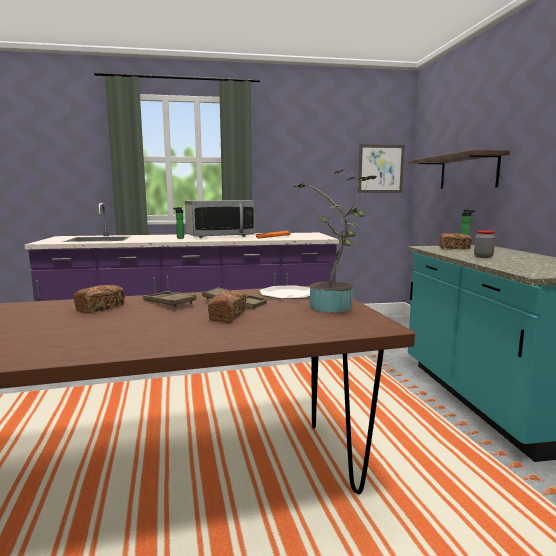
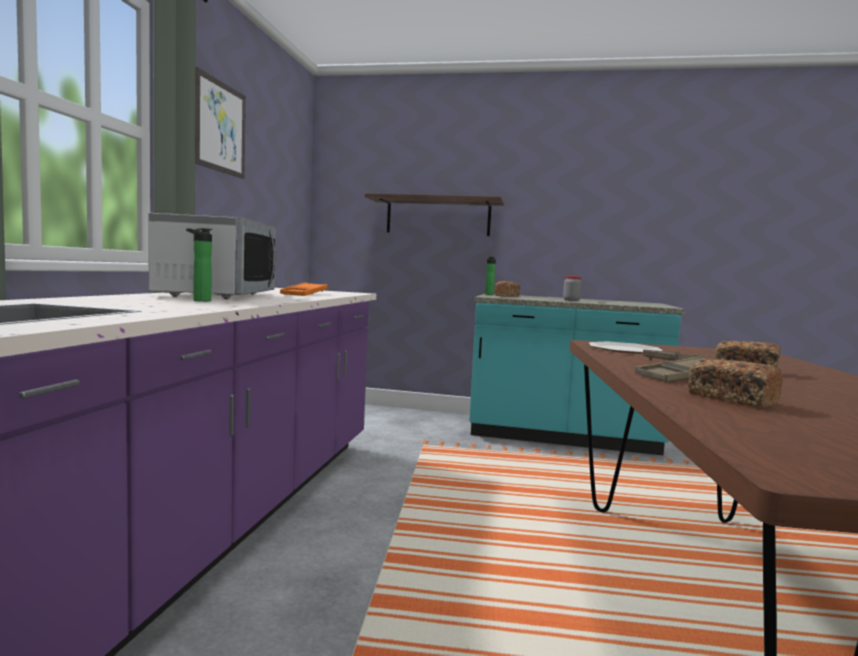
camera: 70 degrees left, 5 degrees down
potted plant [294,169,377,313] -> none
picture [358,144,405,193] -> picture moved to [195,67,246,179]

